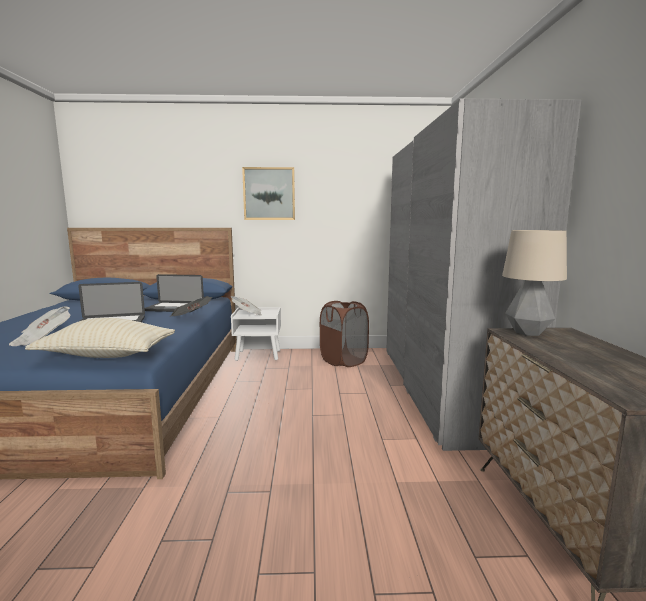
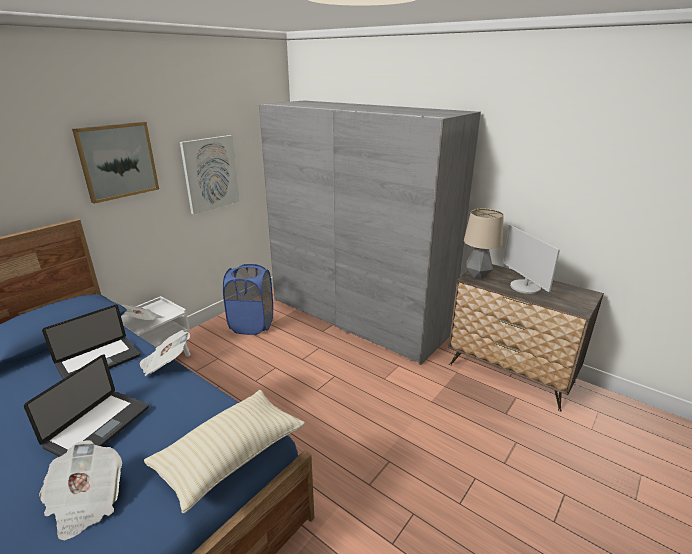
camera: 50 degrees left, 15 degrees up
brown laundry basket [320,301,369,367] -> blue laundry basket [223,264,273,335]
none -> picture [180,135,240,214]
none -> monitor [502,225,560,294]

